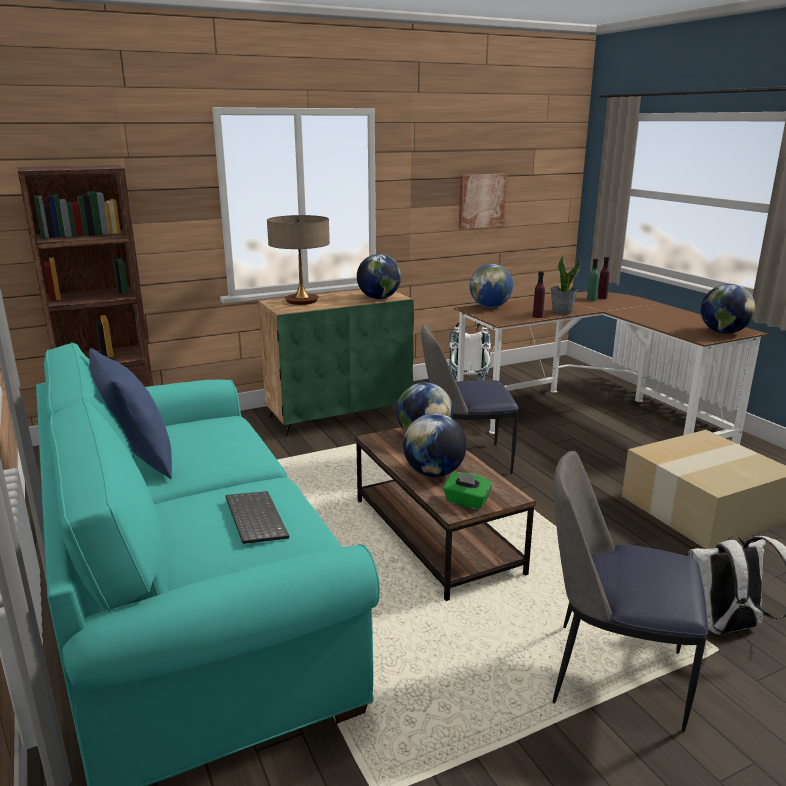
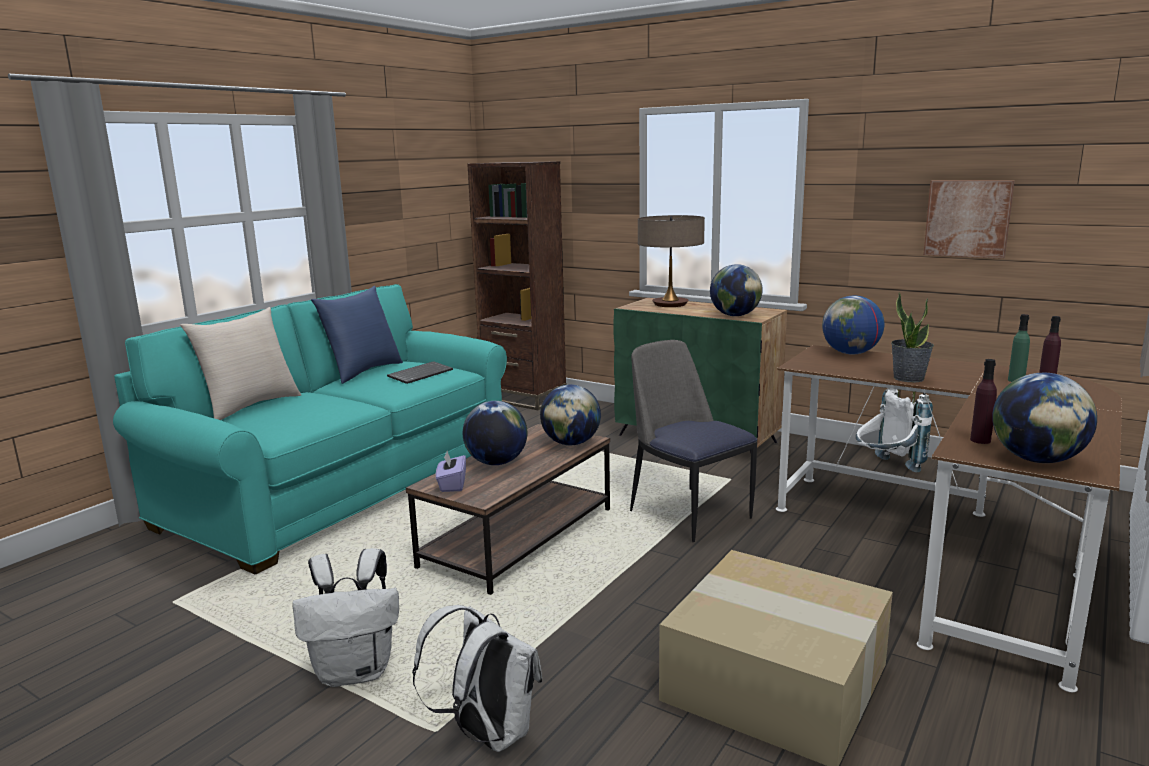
camera: 60 degrees right, 5 degrees down
keyboard [226,491,289,544] -> keyboard moved to [387,361,453,384]
green tissue box [443,472,492,510] -> purple tissue box [436,451,466,492]
purple bottle [533,271,545,318] -> purple bottle moved to [970,359,997,444]
chair [552,451,708,732] -> white backpack [292,548,399,687]
none -> beige pillow [180,307,301,420]

